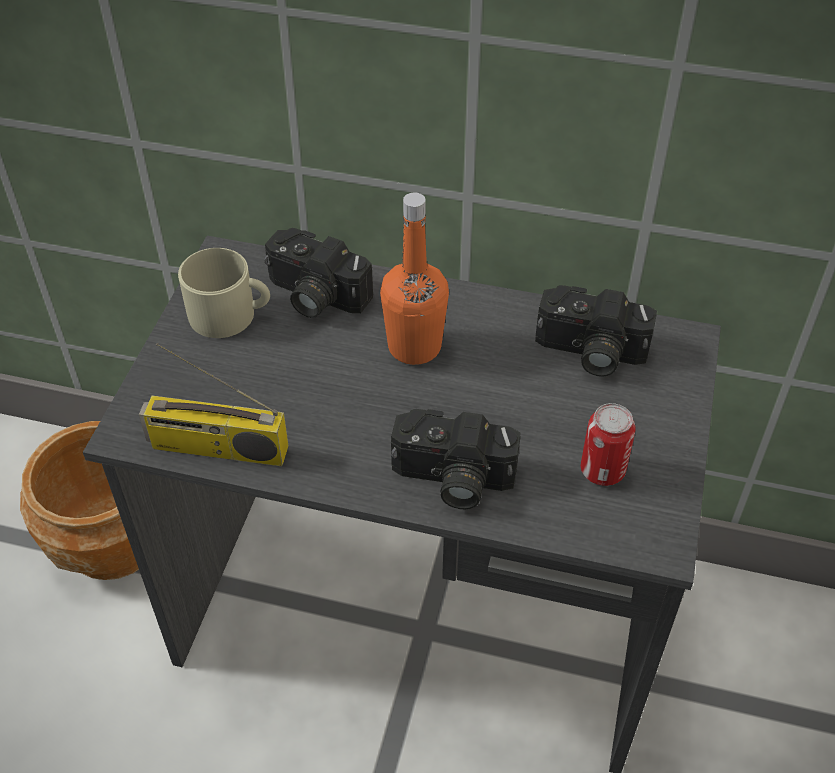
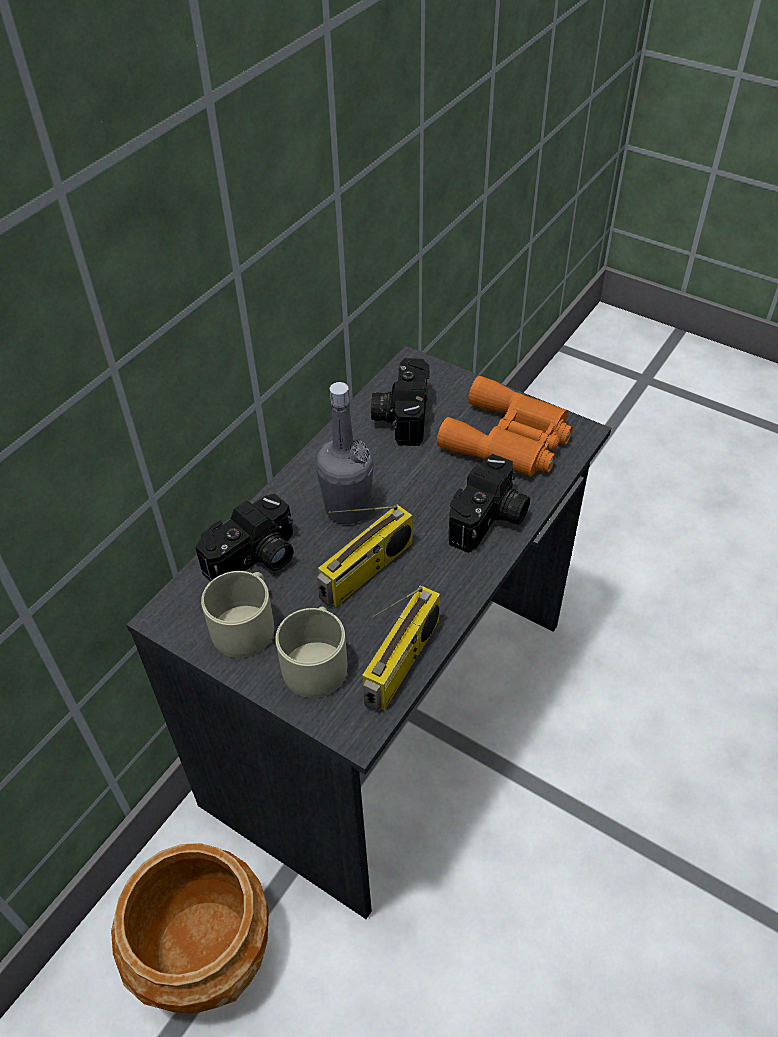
camera: 70 degrees left, 0 degrees up
orange bottle [380,193,449,365] -> grey bottle [316,382,374,524]
camera [535,285,657,377] -> camera turned 150 degrees clockwise [371,358,430,446]
can [581,403,636,486] -> orange binoculars [437,376,573,476]
none -> beige mug [275,607,348,698]
none -> radio [317,505,413,607]

